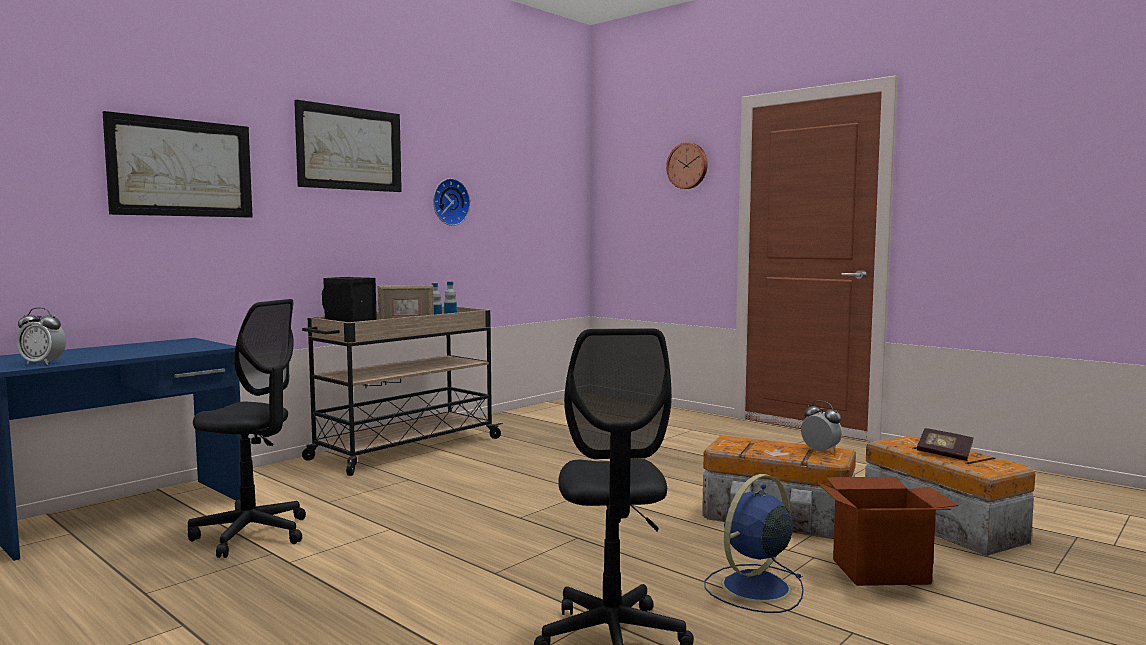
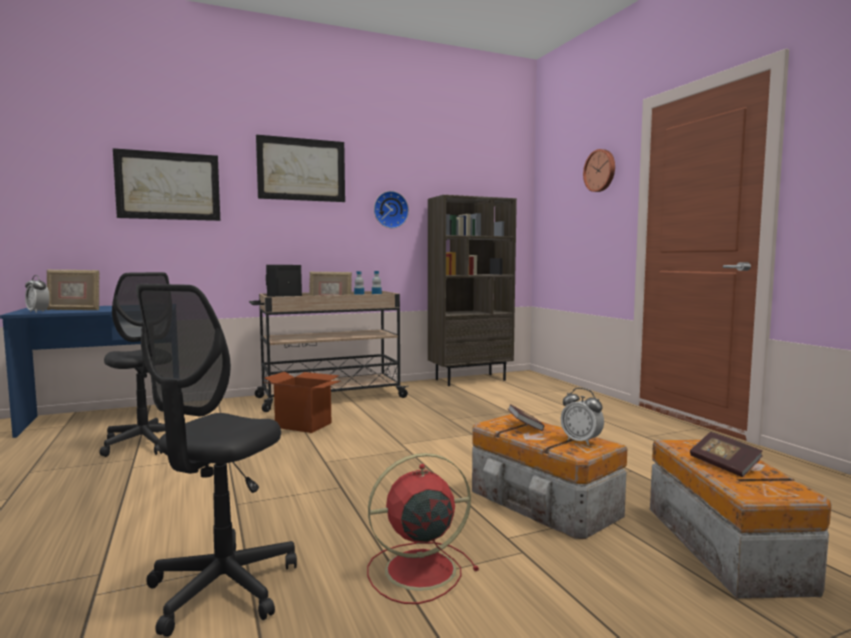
camera: 25 degrees right, 0 degrees up
blue fan [704,474,804,613] -> red fan [367,453,479,604]
alarm clock [801,401,842,453] -> alarm clock turned 150 degrees clockwise [561,388,604,446]
cardboard box [816,477,959,586] -> cardboard box moved to [264,372,340,433]
none -> picture frame [47,269,99,310]
none -> brown bookcase [428,195,517,386]
none -> book [508,404,544,431]

